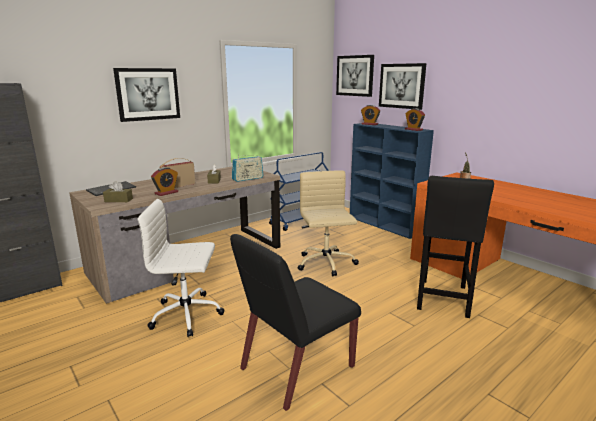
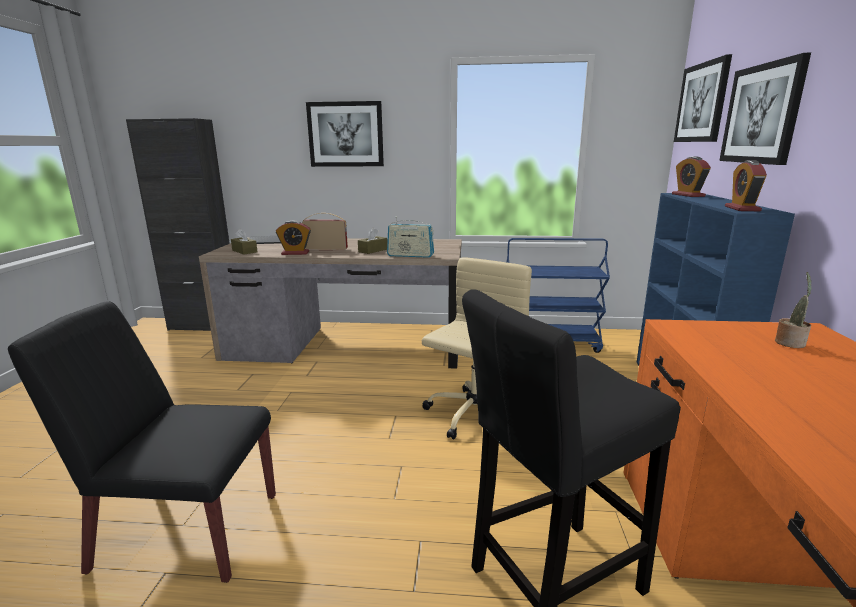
camera: 45 degrees right, 0 degrees up
white office chair [138,199,224,337] -> none

